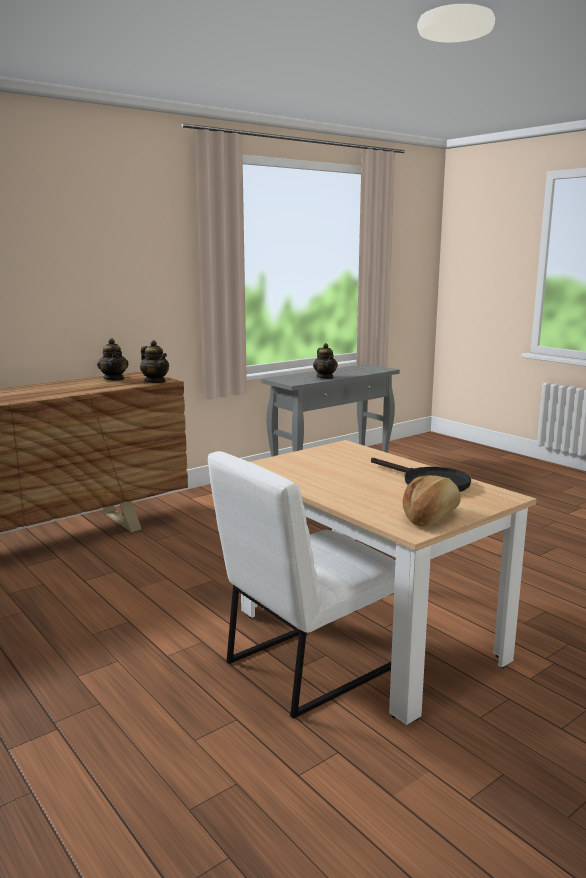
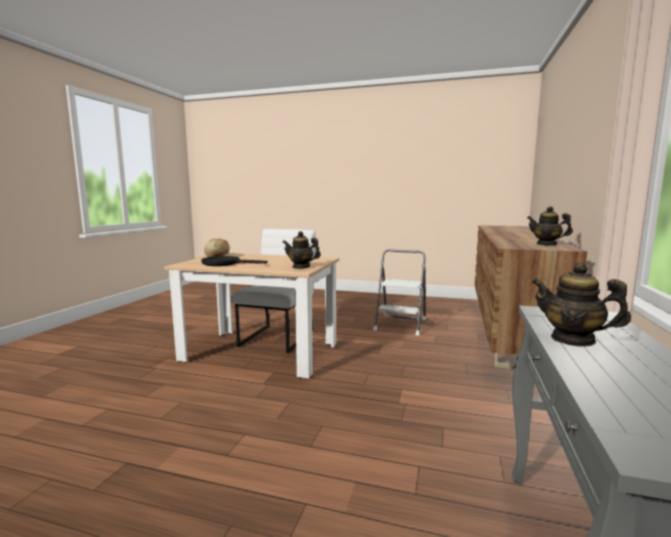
camera: 145 degrees right, 5 degrees down
teapot [140,340,169,383] -> teapot moved to [283,231,321,269]
none -> white step ladder [373,249,426,336]

